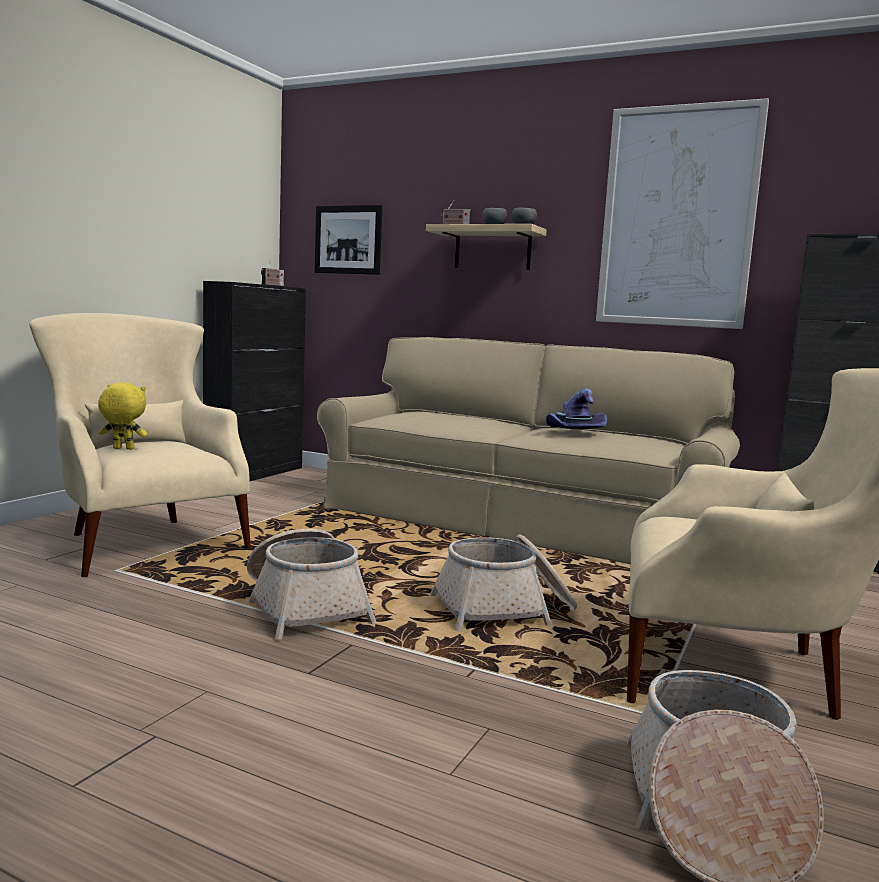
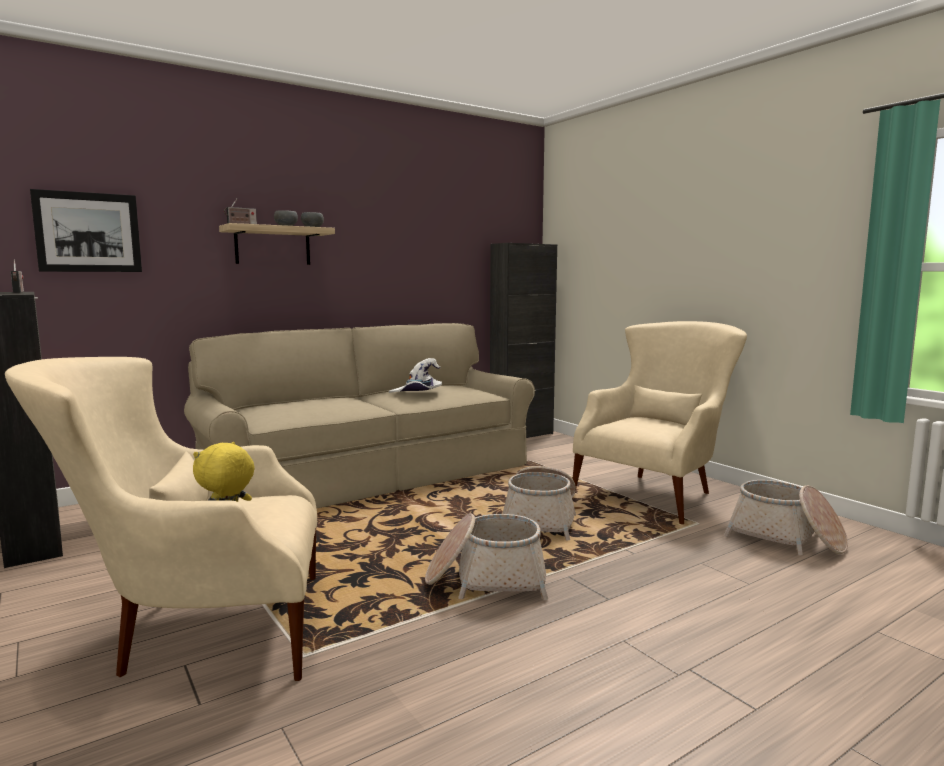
camera: 60 degrees left, 0 degrees up
purple hat [546,389,607,429] -> white hat [389,358,442,393]
picture [596,98,769,329] -> none

